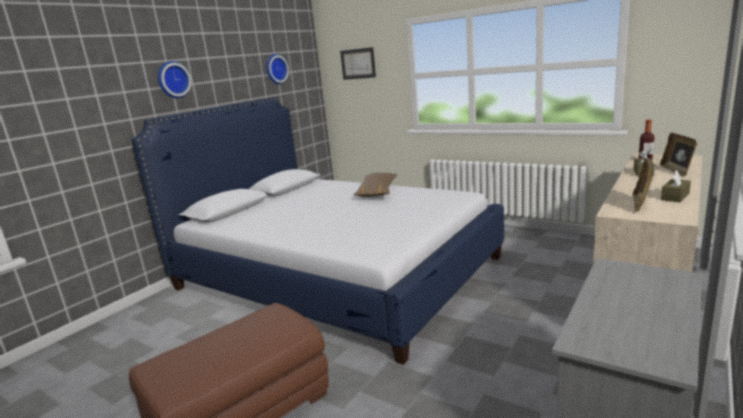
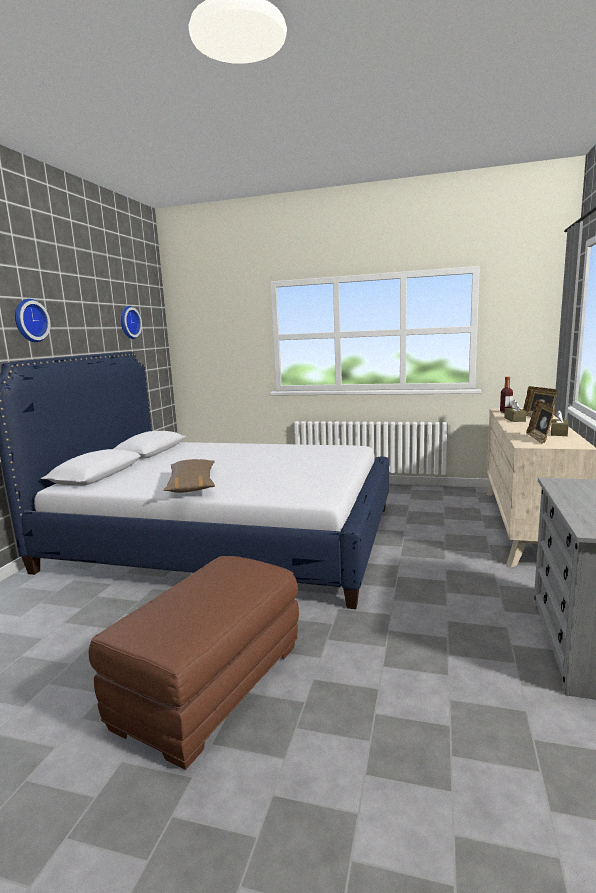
camera: 20 degrees left, 5 degrees down
picture [340,47,376,80] -> none
brown pillow [353,173,397,197] -> brown pillow moved to [163,459,215,493]

